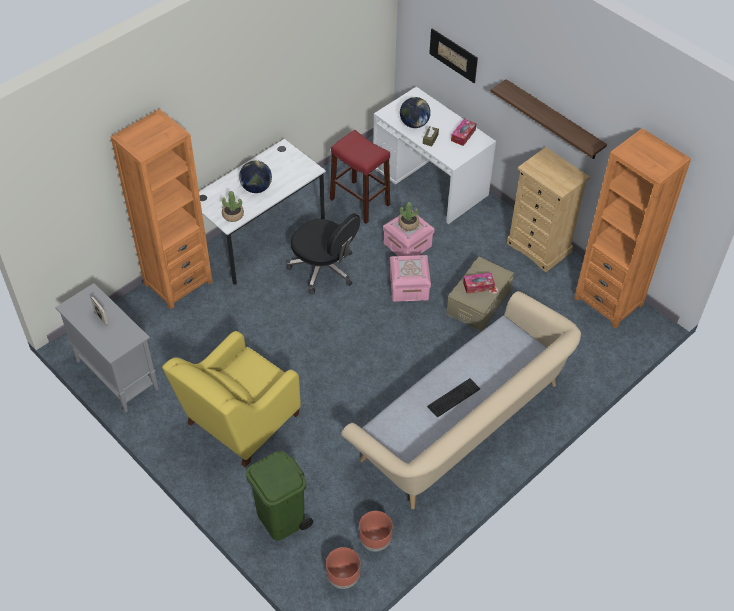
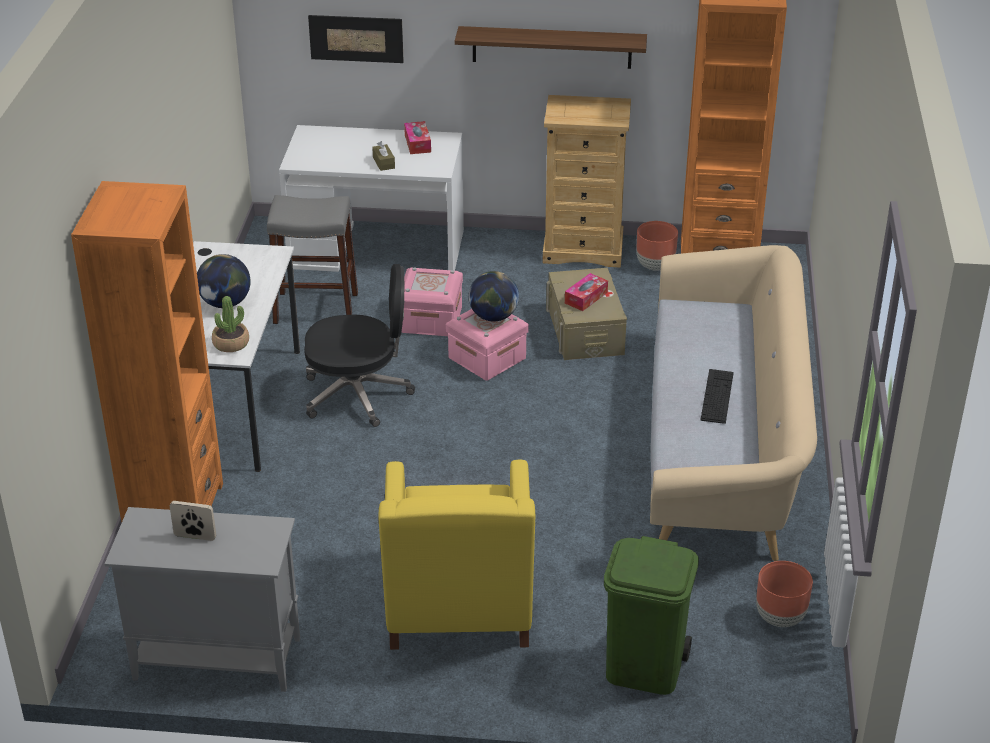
camera: 40 degrees left, 15 degrees down
brown planter [326,547,360,589] -> brown planter moved to [636,221,678,271]
red stool [330,130,390,224] -> grey stool [267,195,358,324]
potted plant [398,202,419,231] -> none
globe [400,97,431,128] -> globe moved to [469,271,519,322]

